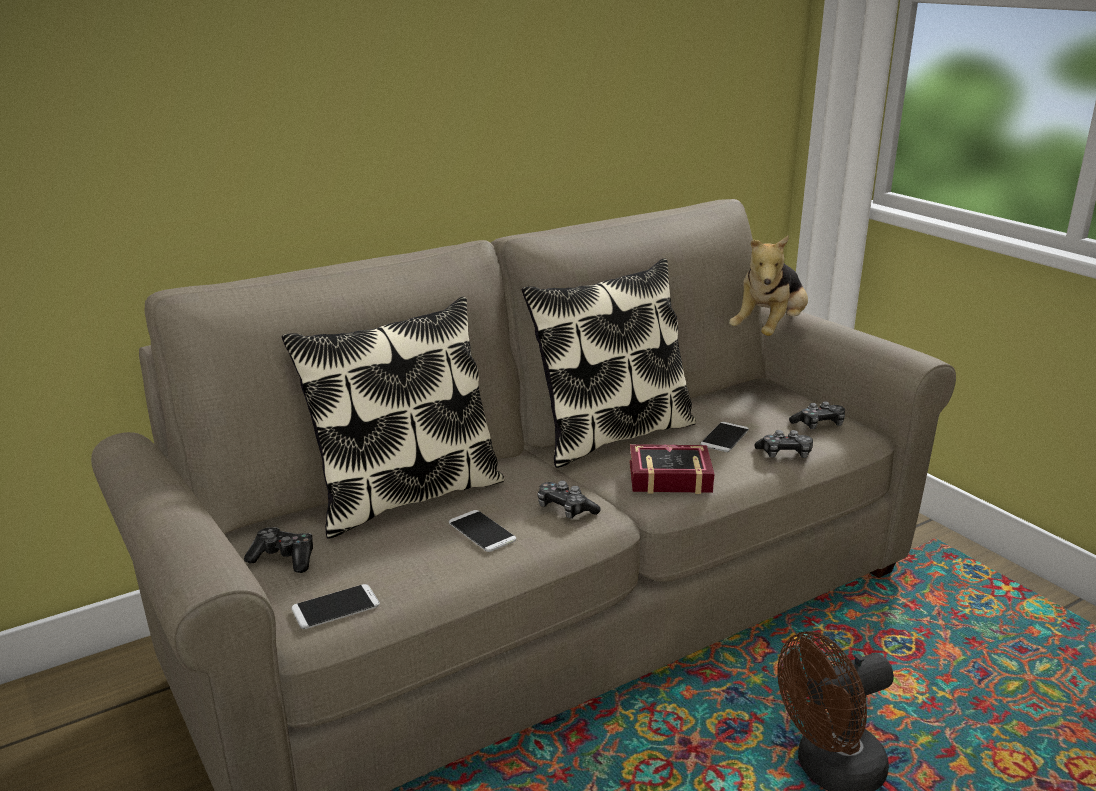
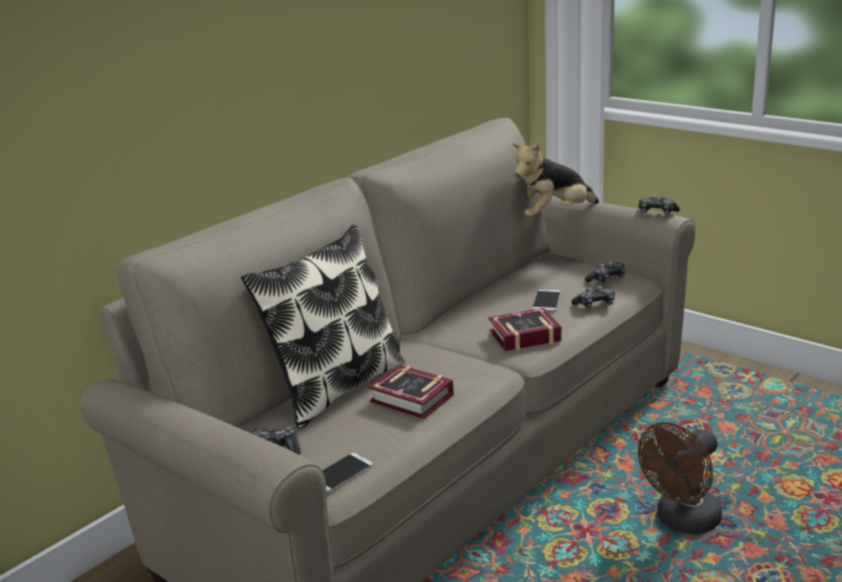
camera: 15 degrees left, 0 degrees up
phone [449,510,516,552] -> book [369,365,454,419]
pillow [522,258,696,468] -> none
game controller [538,481,601,519] -> game controller moved to [638,195,680,215]
plush toy [729,235,808,336] -> plush toy turned 45 degrees clockwise [512,142,599,217]

